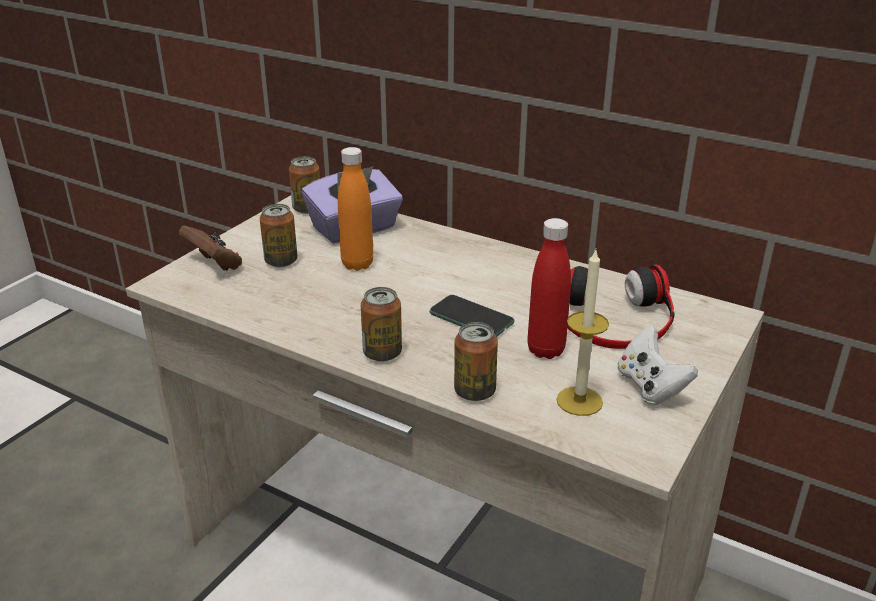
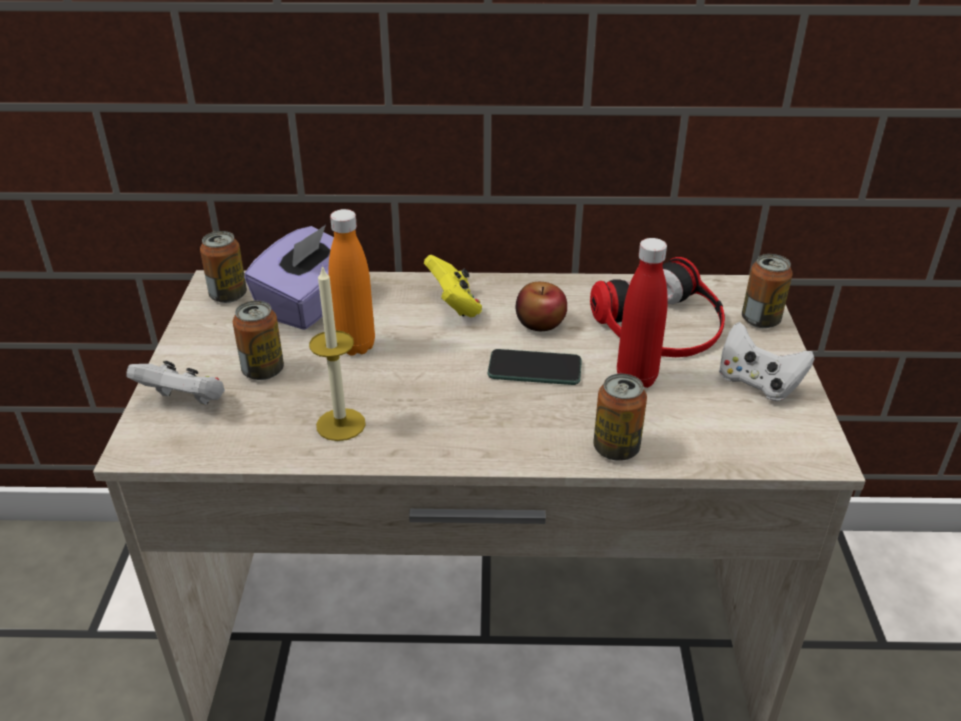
camera: 30 degrees left, 5 degrees up
brown game controller [179,225,242,271] -> white game controller [126,361,225,405]
can [361,287,402,362] -> can moved to [742,254,793,328]
candle [556,249,609,416] -> candle moved to [309,265,366,441]
none -> yellow game controller [424,255,482,318]
none -> apple [516,282,567,331]

